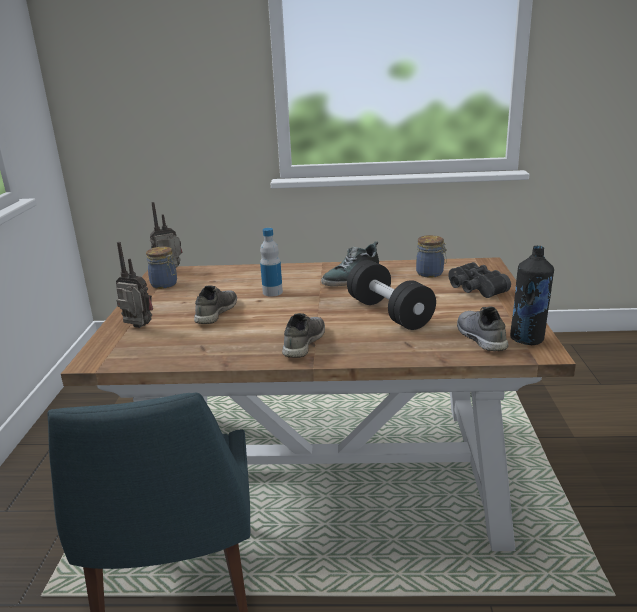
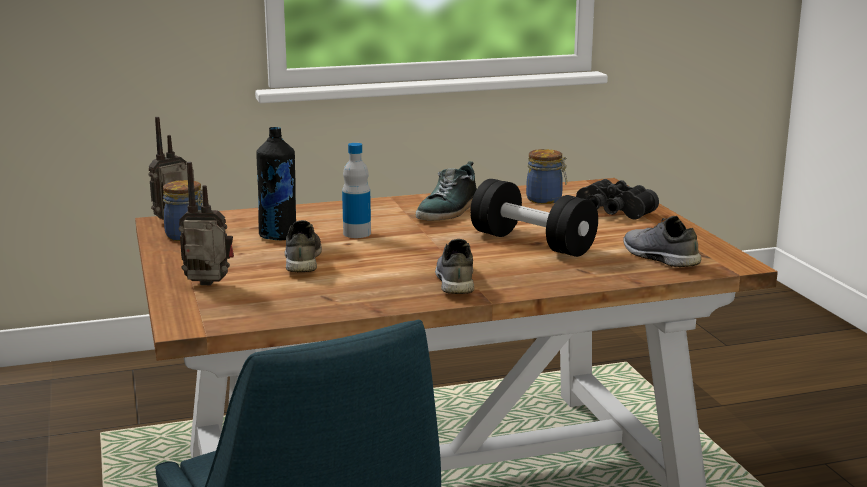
camera: 20 degrees left, 5 degrees down
black bottle [510,246,554,345] -> black bottle moved to [256,127,296,240]

